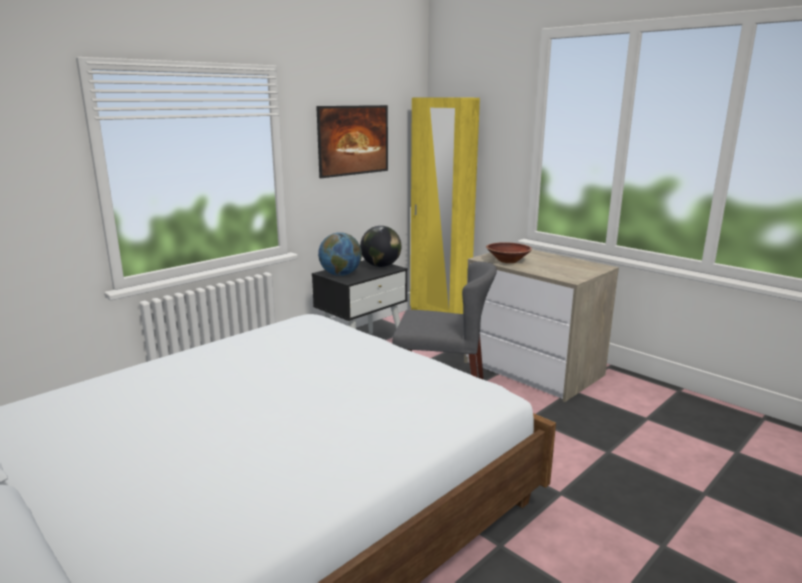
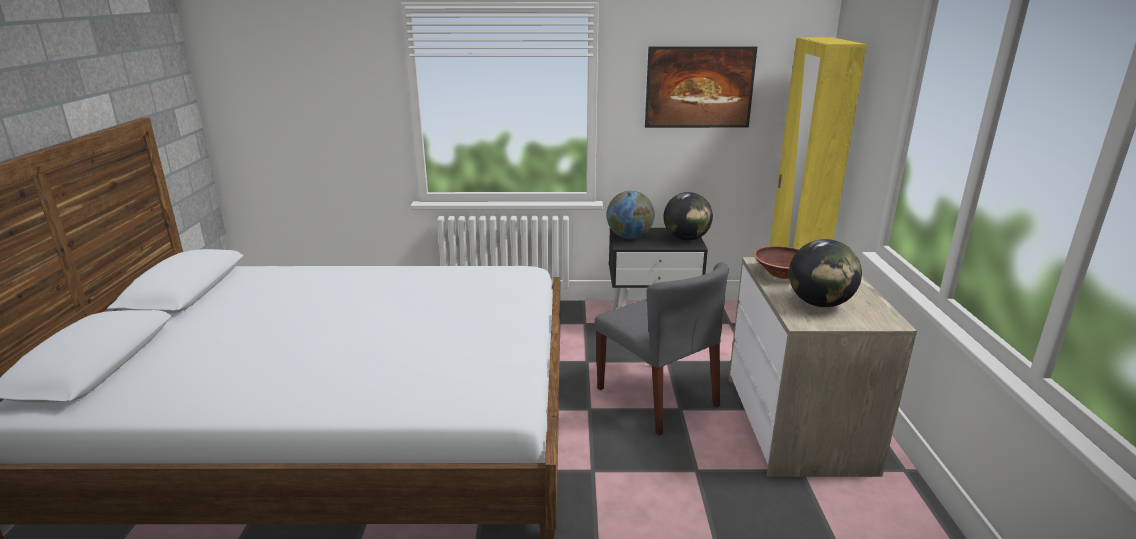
camera: 45 degrees right, 5 degrees up
none -> globe [789,239,862,307]

